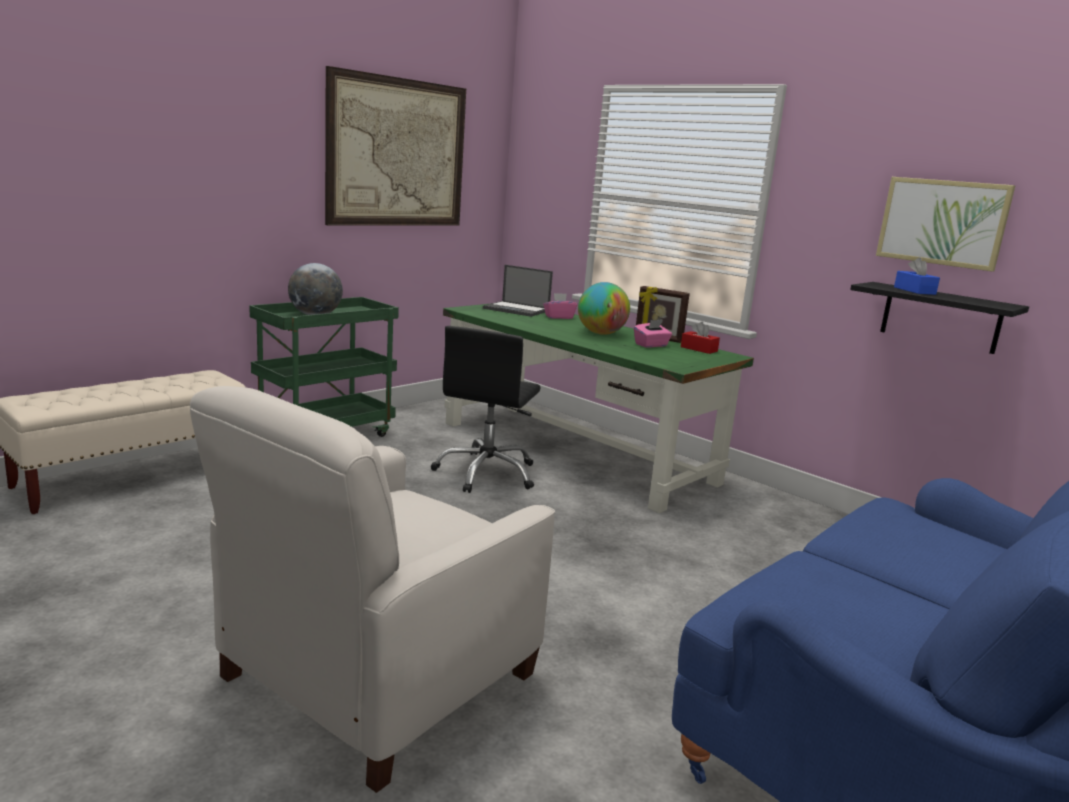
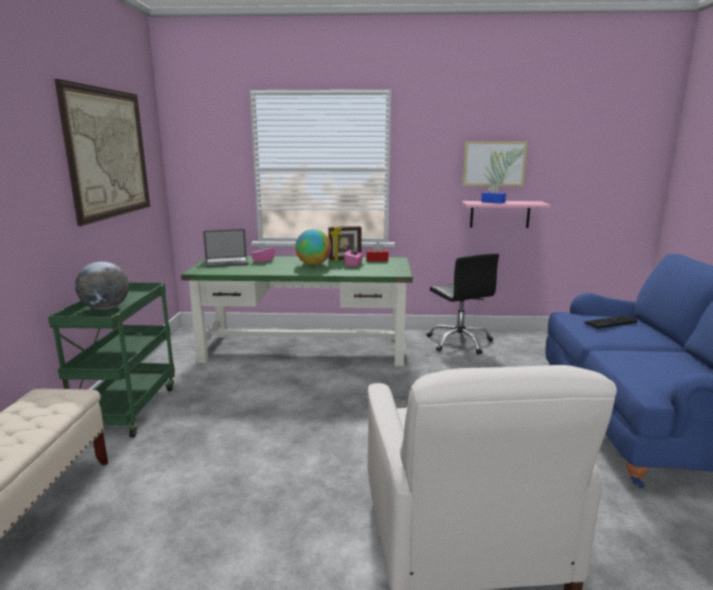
camera: 40 degrees left, 0 degrees up
black office chair [431,326,541,493] -> black office chair moved to [427,253,499,355]
black shelf [850,282,1029,354] -> pink shelf [461,201,551,228]
none -> keyboard [584,316,637,329]

